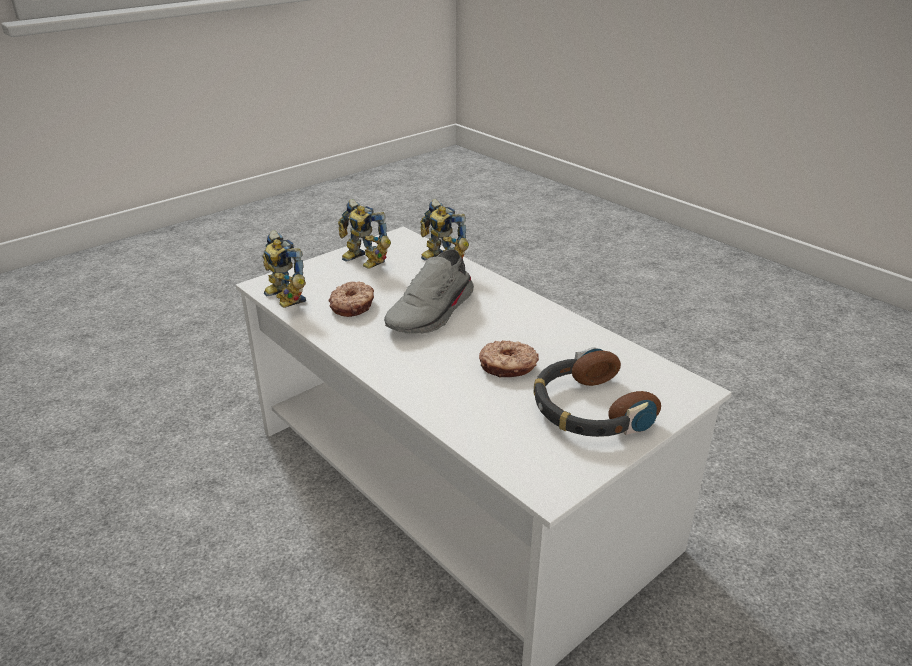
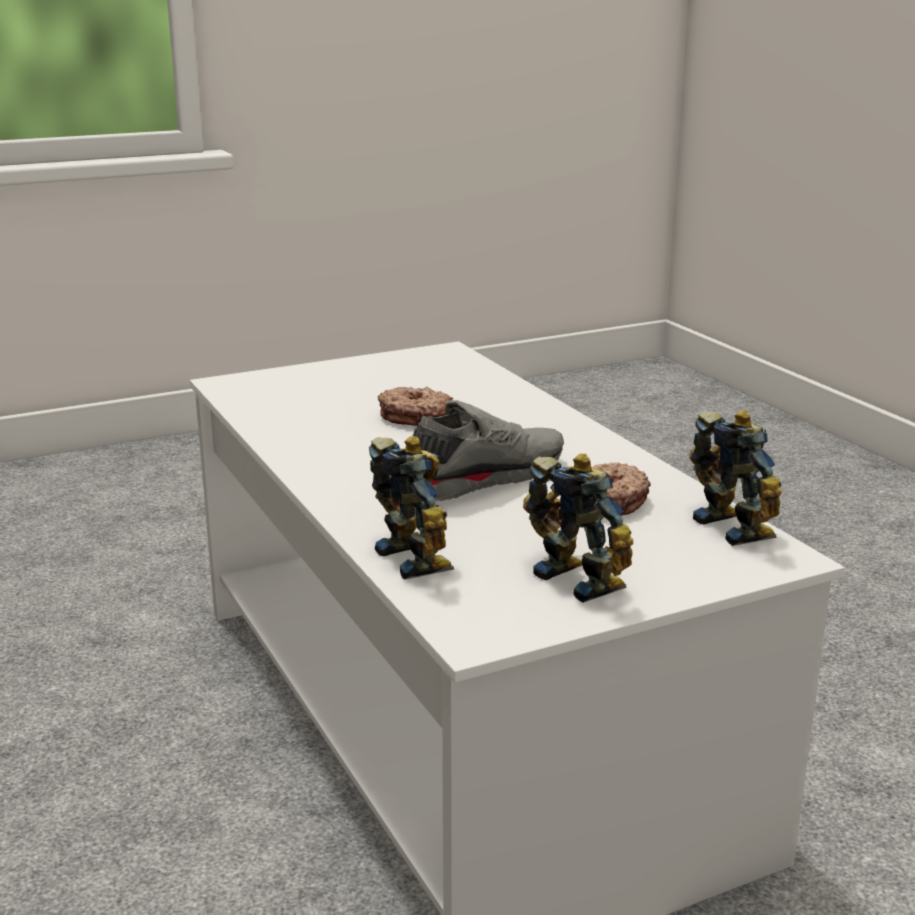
camera: 165 degrees left, 10 degrees down
headphones [533,347,661,437] -> none

